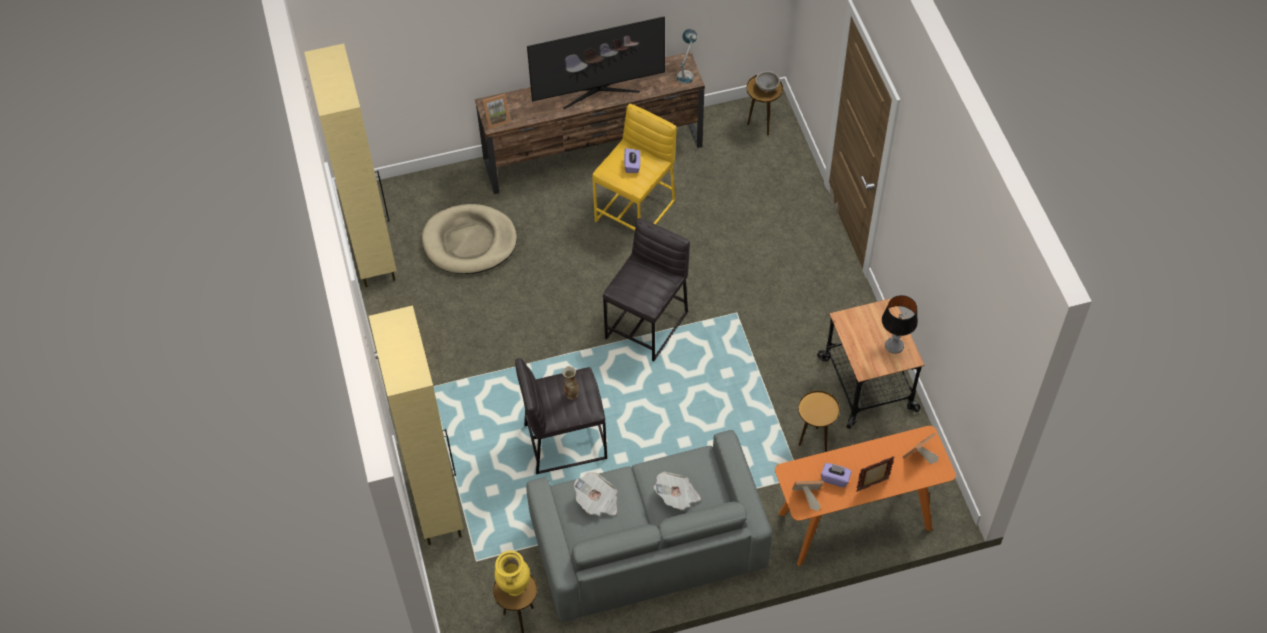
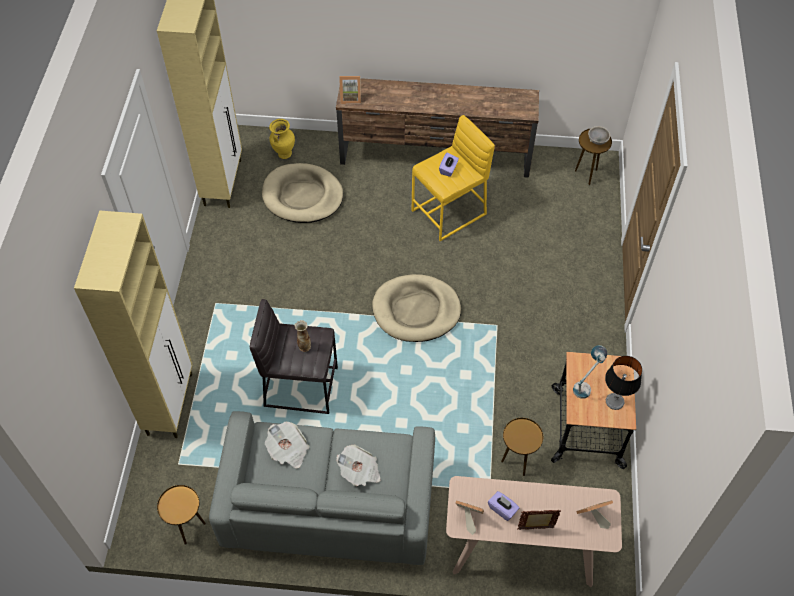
camera: 20 degrees right, 0 degrees up
yellow vase [494,551,530,596] -> yellow vase moved to [269,119,295,159]
television [527,17,665,110] -> none
grey stool [603,218,690,361] -> beige dog bed [372,274,461,342]
table lamp [677,29,697,84] -> table lamp moved to [573,345,607,399]
orange console table [775,426,956,566] -> beige console table [446,476,622,587]

